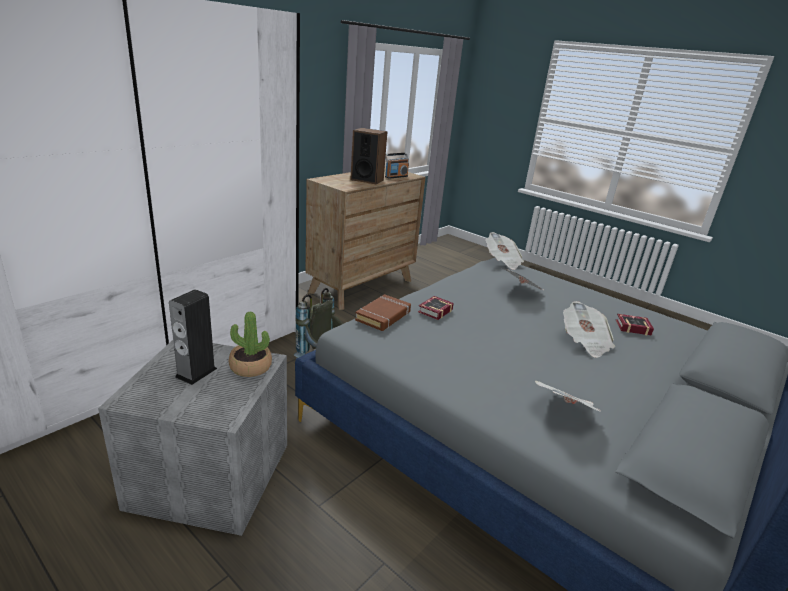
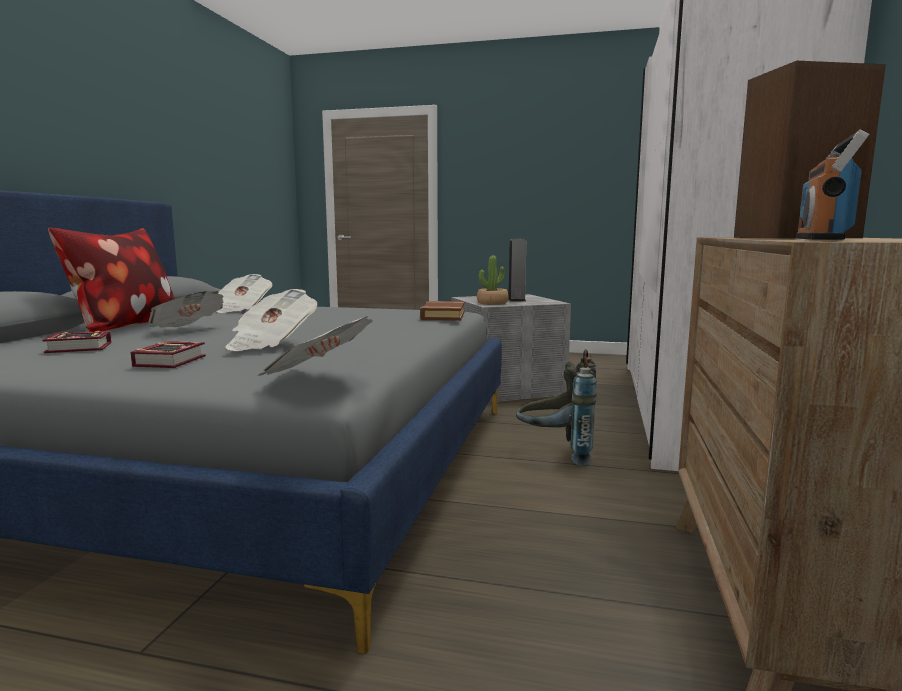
camera: 155 degrees right, 15 degrees down
book [418,296,454,320] -> book moved to [131,341,206,368]
none -> pillow [48,227,175,332]

